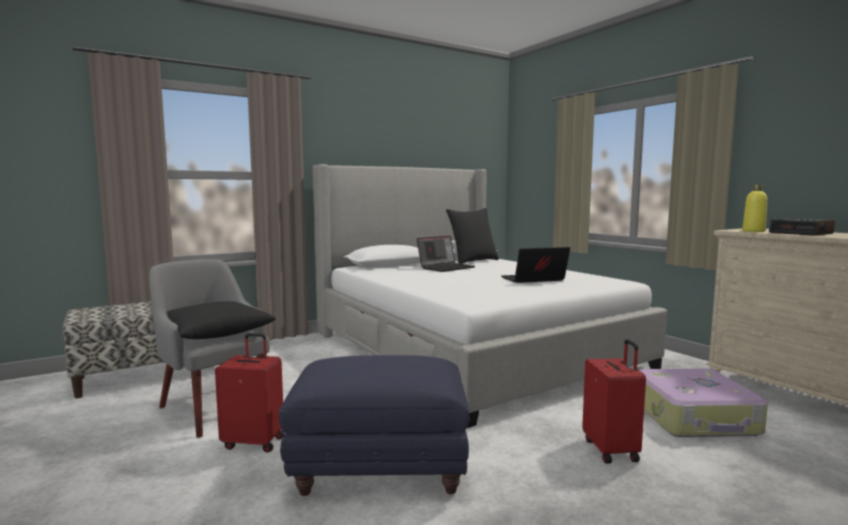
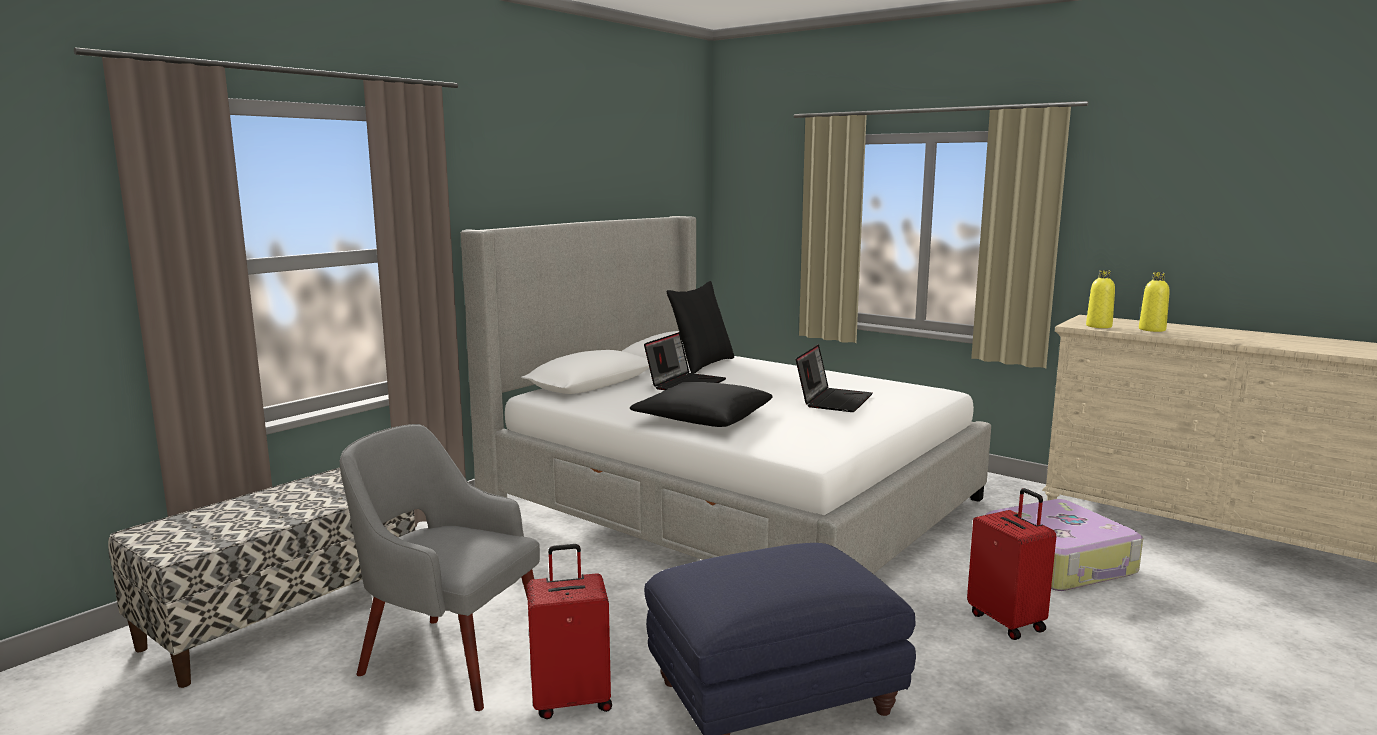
camera: 20 degrees left, 5 degrees up
black pillow [152,301,276,339] -> black pillow moved to [630,382,773,427]
laptop [501,247,570,283] -> laptop turned 150 degrees clockwise [796,344,873,412]
alarm clock [769,218,835,236] -> yellow bottle [1139,272,1170,332]

